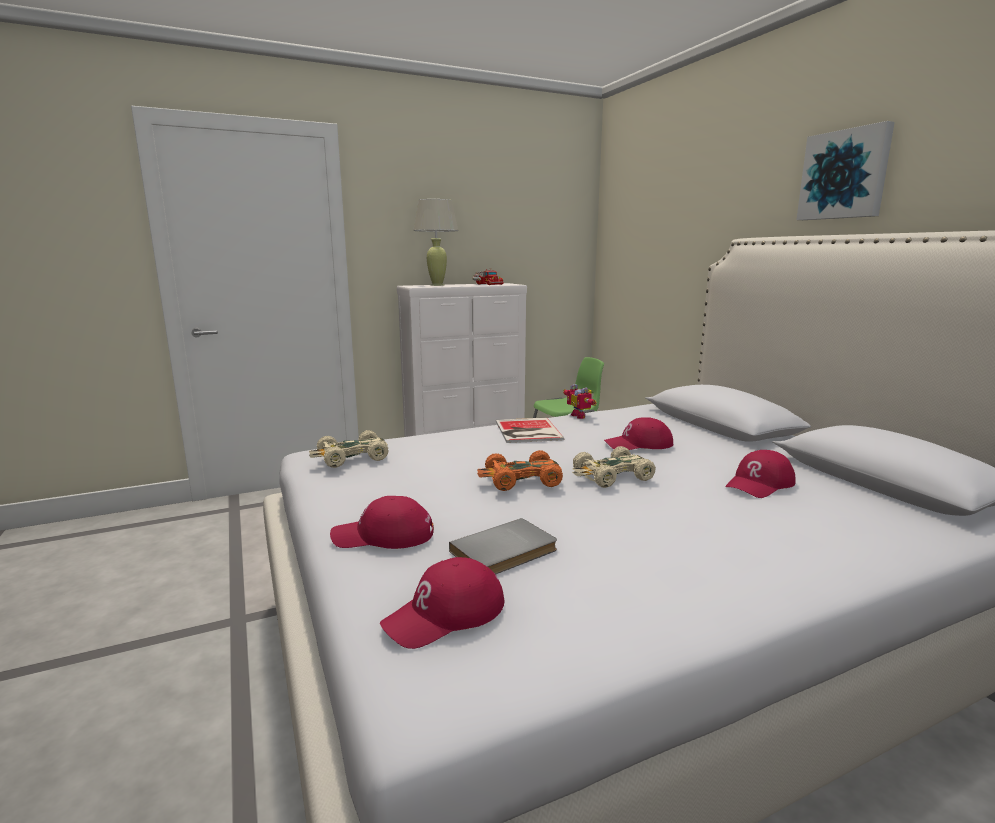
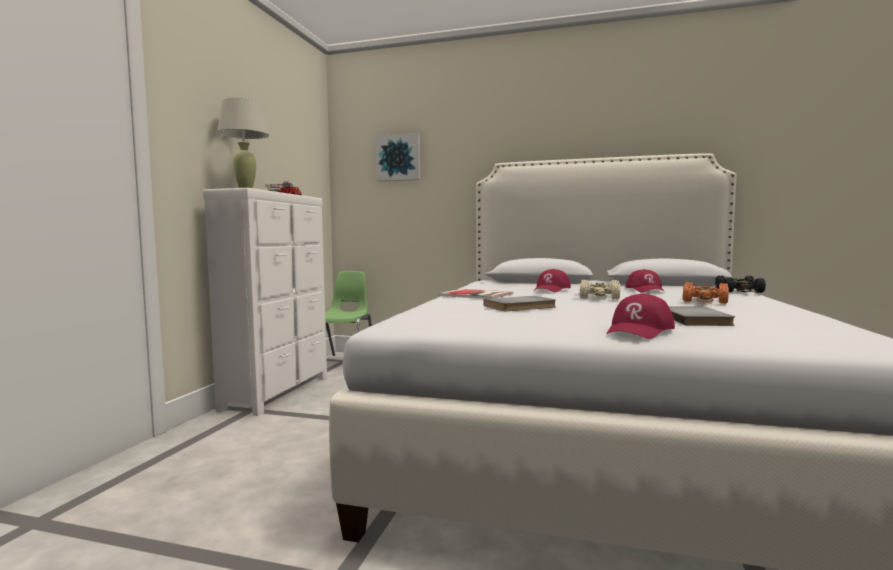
camera: 50 degrees left, 10 degrees down
beige toy car [309,430,388,468] -> none
red cap [380,557,505,649] -> none
orange toy car [477,450,563,491] -> orange toy car moved to [683,282,729,304]
toy robot [563,384,597,419] -> none
picture [796,121,895,220] -> picture moved to [376,133,420,182]
none -> grey book [483,296,556,311]
none -> black toy car [715,275,766,293]

